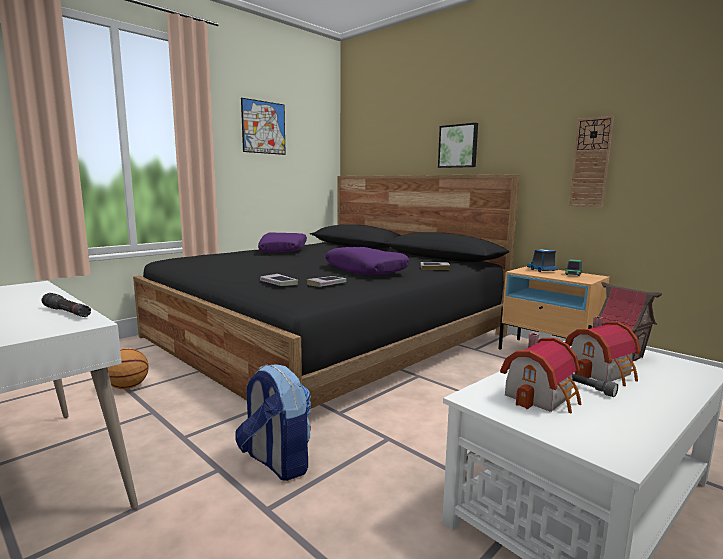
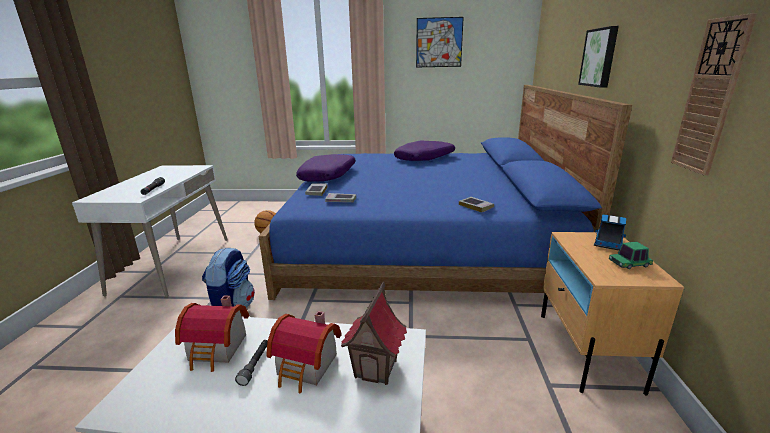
camera: 50 degrees right, 10 degrees up
black bed [133,174,520,409] -> blue bed [259,85,632,300]
purple pillow [325,247,409,275] -> purple pillow moved to [296,154,355,181]

